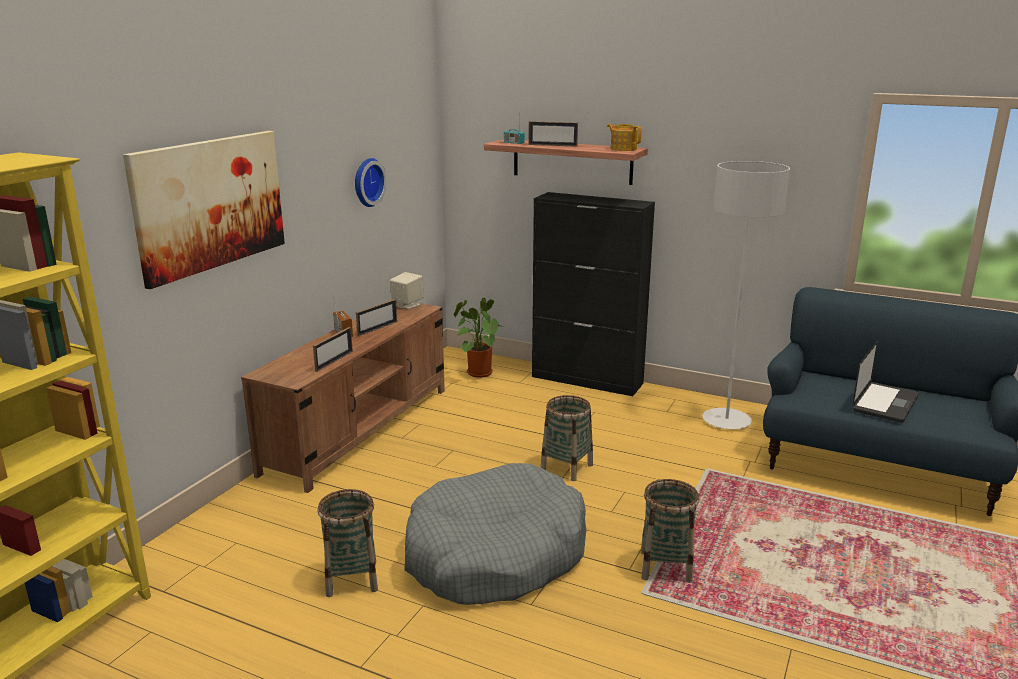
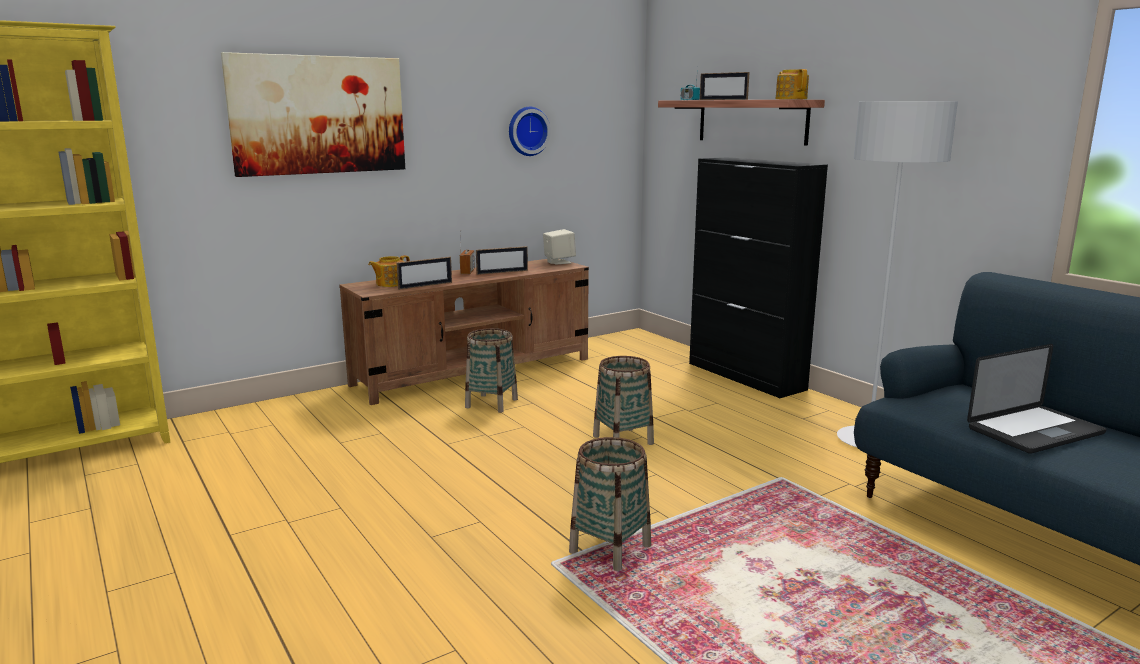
camera: 30 degrees right, 5 degrees down
basket [317,489,378,597] -> basket moved to [465,328,518,413]
grey dog bed [405,463,587,605] -> none
potted plant [454,298,503,378] -> none
none -> teapot [368,255,410,287]

